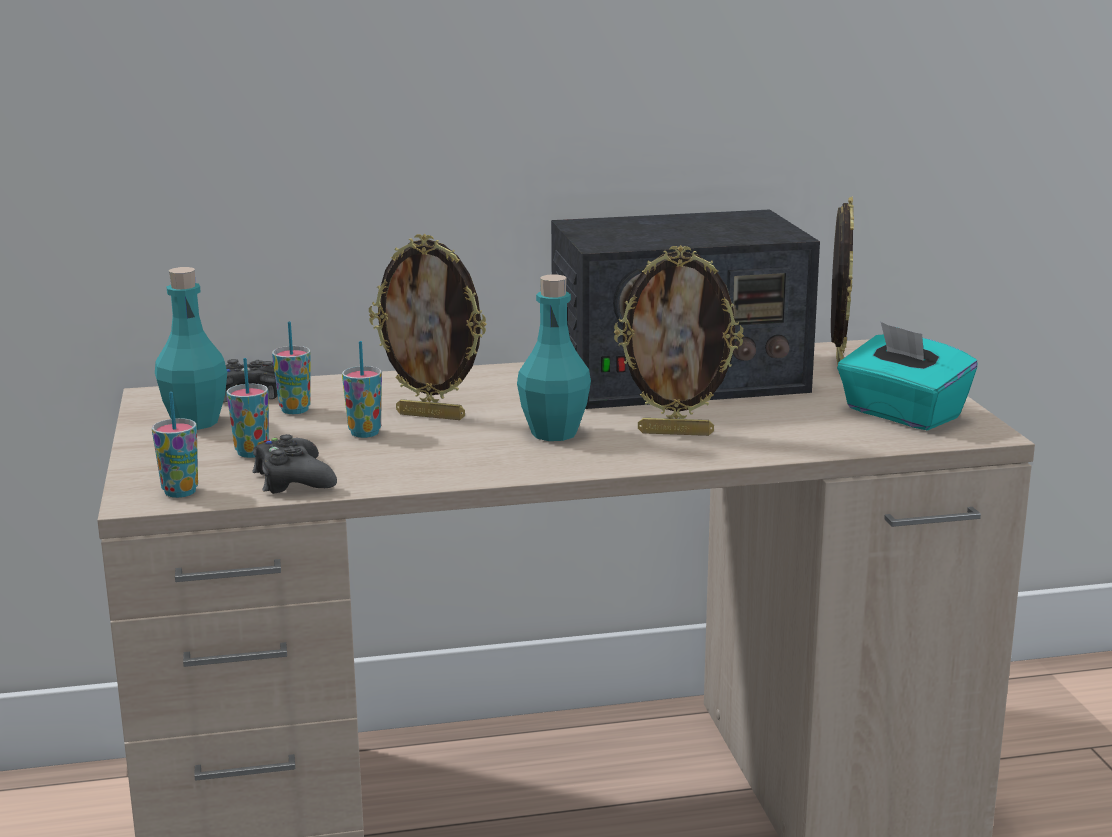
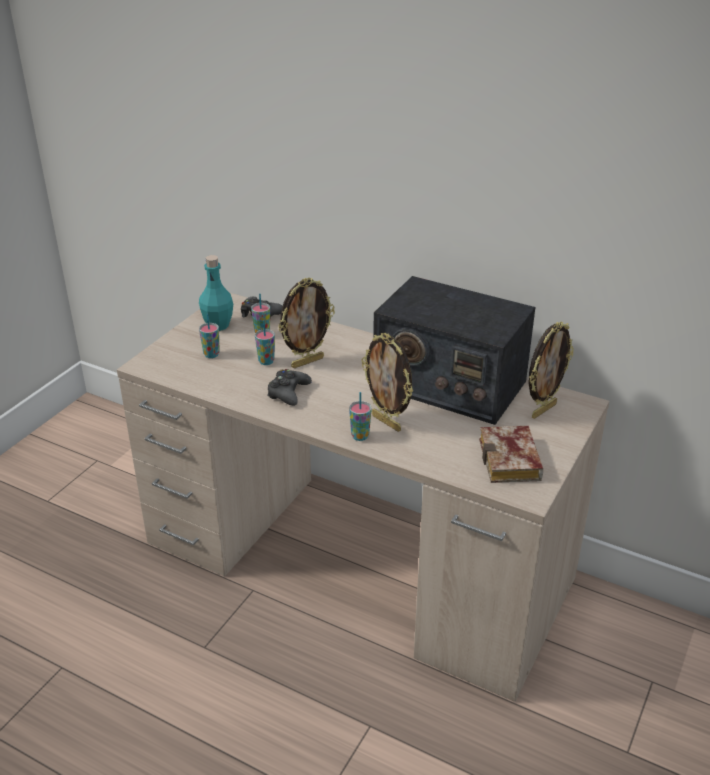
camera: 40 degrees right, 15 degrees up
cup [152,392,198,498] -> cup moved to [349,392,372,441]
black game controller [252,434,337,494] -> black game controller moved to [267,369,312,406]
picture frame [369,234,487,420] -> picture frame turned 90 degrees counterclockwise [278,278,335,368]
turquoise bottle [517,274,591,441] -> none
turquoise tissue box [837,322,978,431] -> book [479,426,543,483]

